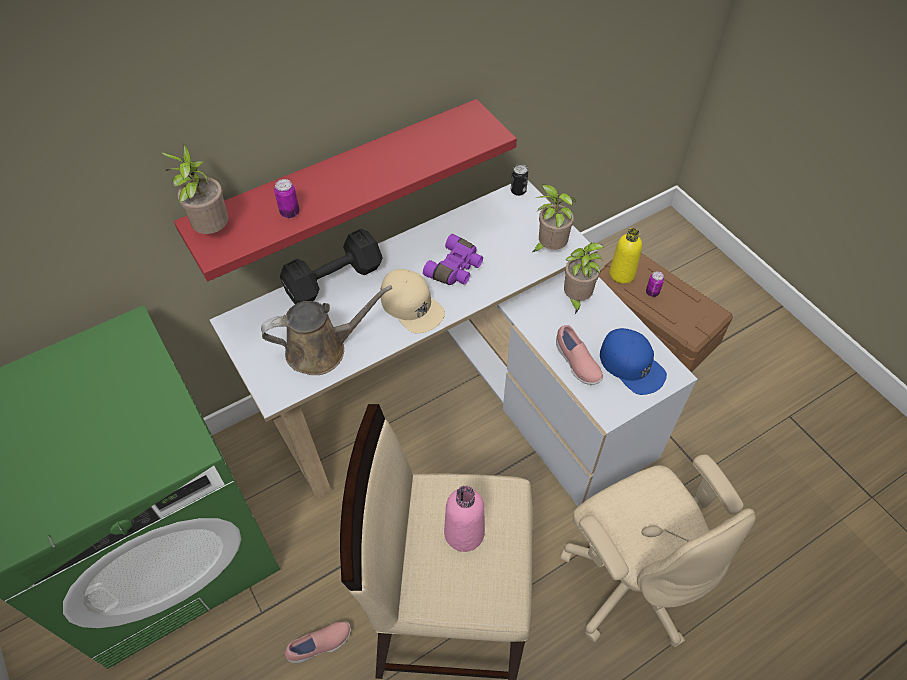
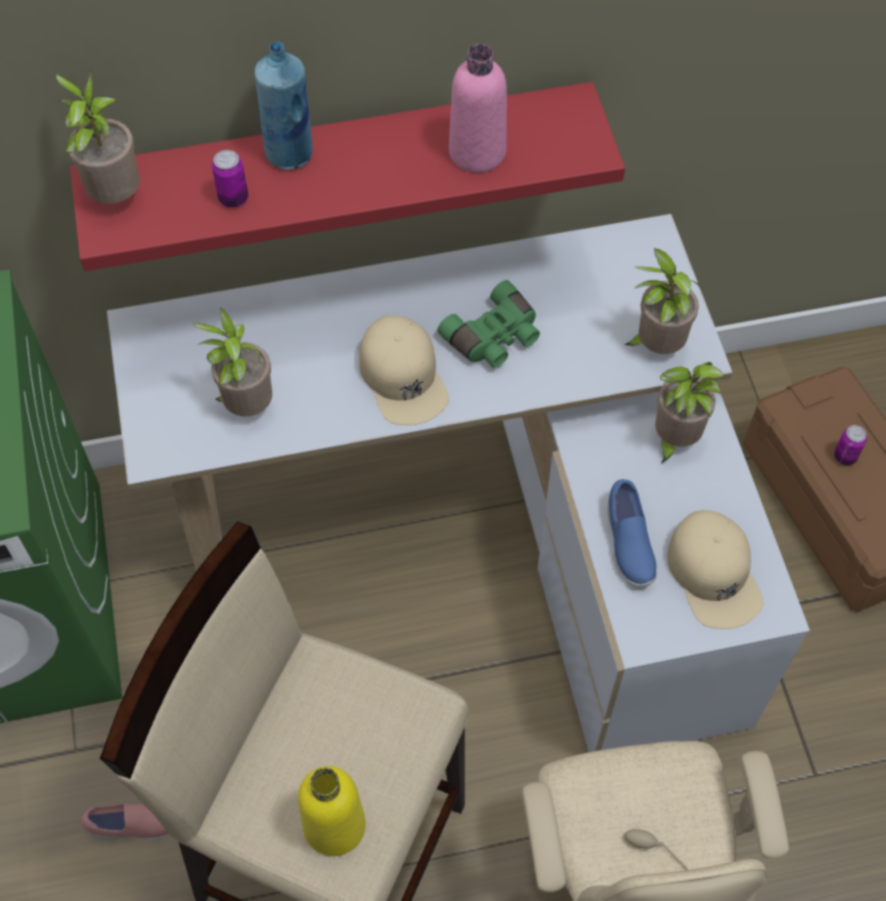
camera: 20 degrees right, 5 degrees up
brown watering can [261,285,392,375] -> potted plant [193,308,272,417]
black dumbbell [280,229,383,304] -> none
purple binoculars [423,234,483,285] -> green binoculars [437,280,540,368]
pink bottle [444,486,485,552] -> pink bottle moved to [449,44,507,173]
can [511,164,528,196] -> none
pink shoe [556,325,603,385] -> blue shoe [607,479,657,587]
blue cap [600,328,667,395] -> beige cap [667,510,763,629]
yellow bottle [609,228,642,284] -> yellow bottle moved to [298,766,366,856]
none -> blue bottle [254,41,313,170]

